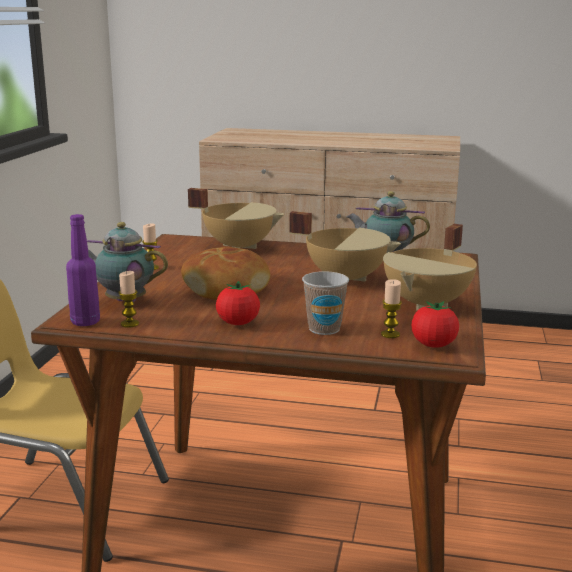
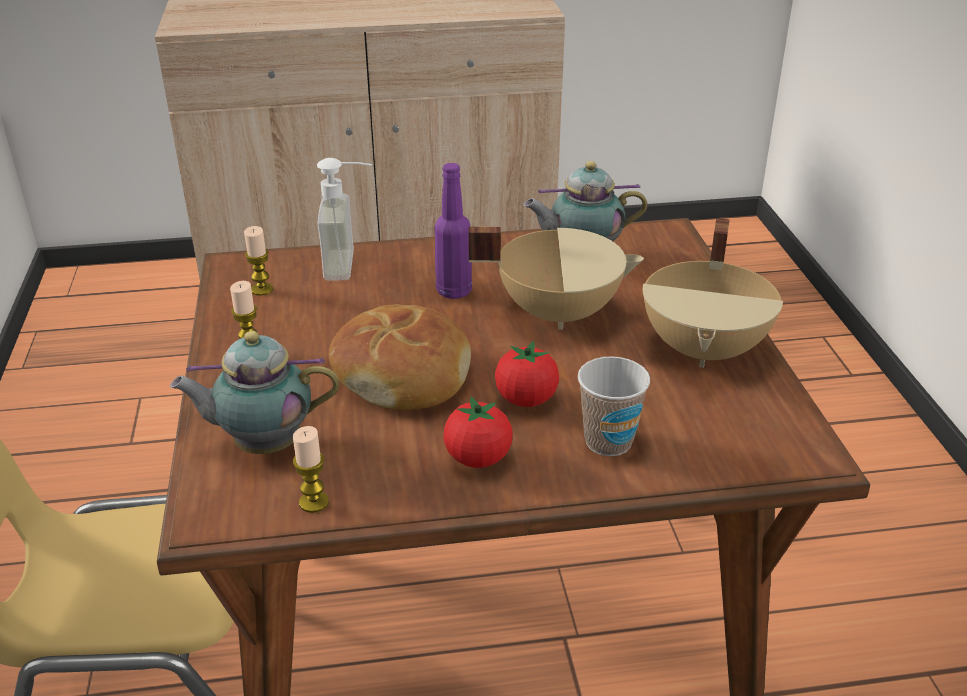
camera: 20 degrees left, 15 degrees up
purple bottle [66,214,100,326] -> purple bottle moved to [435,163,472,299]
beige cooking pot [188,188,284,249] -> soap dispenser [317,158,372,281]
candle [381,279,402,338] -> candle moved to [244,226,273,296]
tomato [411,301,459,348] -> tomato moved to [495,341,559,407]

